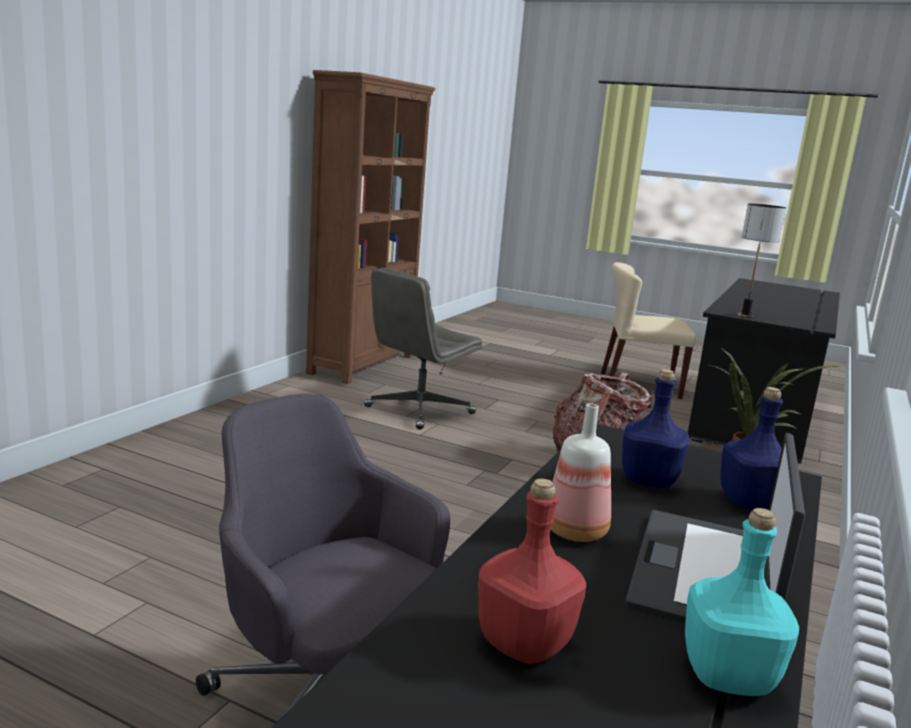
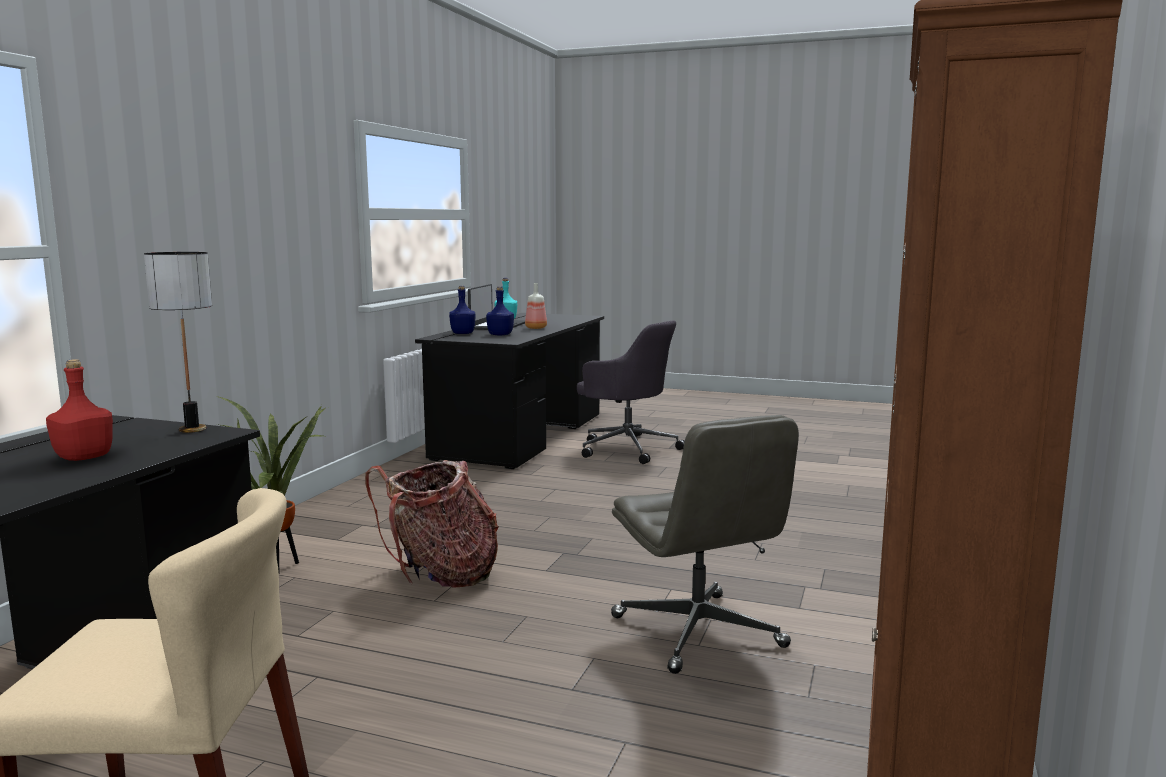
camera: 175 degrees right, 5 degrees down
grey office chair [364,268,483,430] -> grey office chair turned 120 degrees clockwise [611,415,799,674]
red bottle [478,478,586,664] -> red bottle moved to [46,359,113,461]

